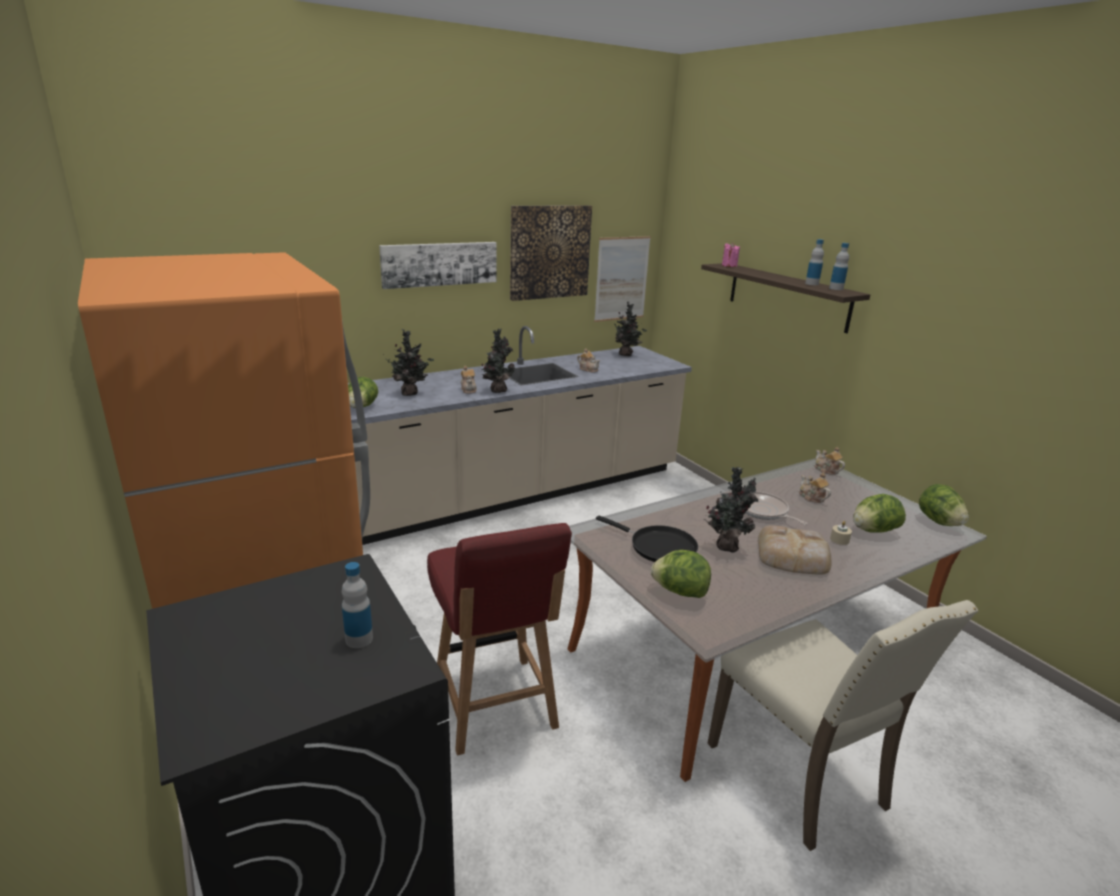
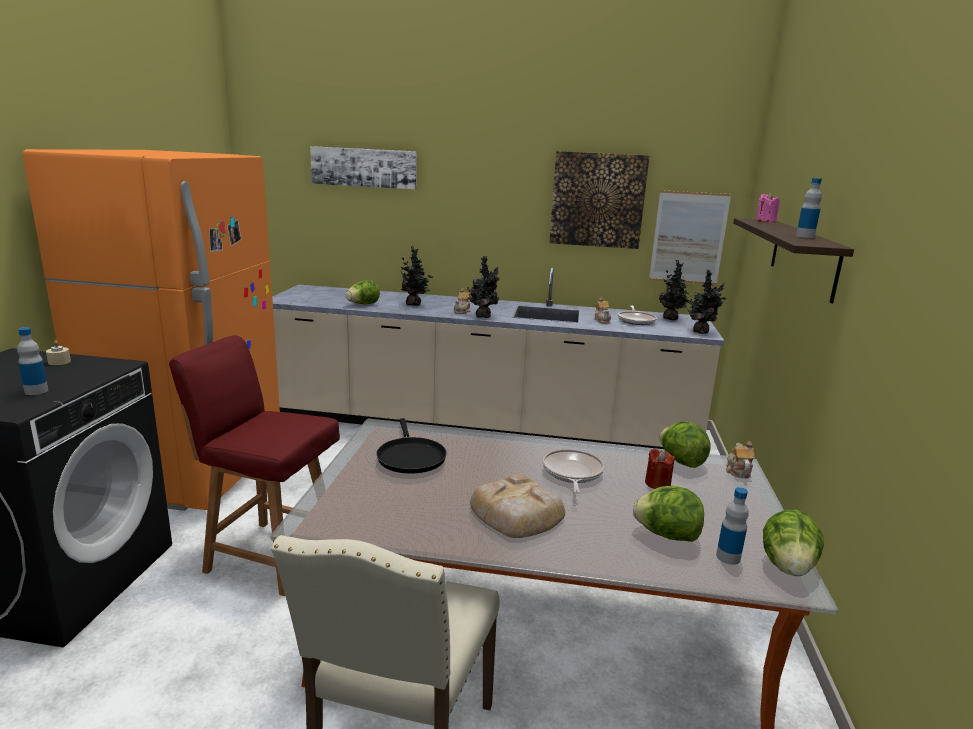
camera: 40 degrees right, 5 degrees down
picture [379,242,497,289] -> picture moved to [310,146,417,190]
red chair [427,523,572,755] -> red chair turned 90 degrees clockwise [169,335,340,596]
lettuce [651,550,711,598] -> lettuce moved to [660,421,710,468]
potted plant [704,467,758,553] -> potted plant moved to [686,270,726,334]
teapot [799,472,831,503] -> red candle [645,448,675,489]
bottle [829,243,849,290] -> bottle moved to [716,487,749,565]
beige candle [830,521,852,545] -> beige candle moved to [46,340,71,365]
none -> frying pan [618,305,657,325]

